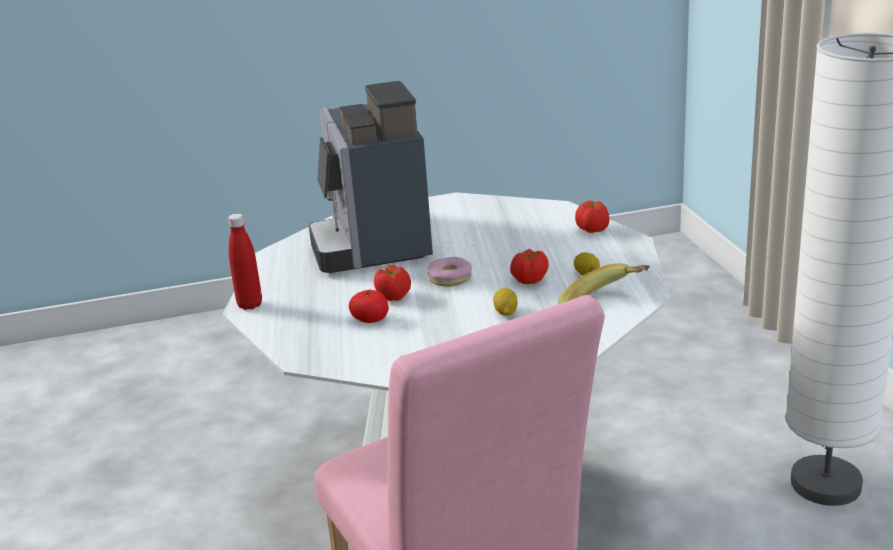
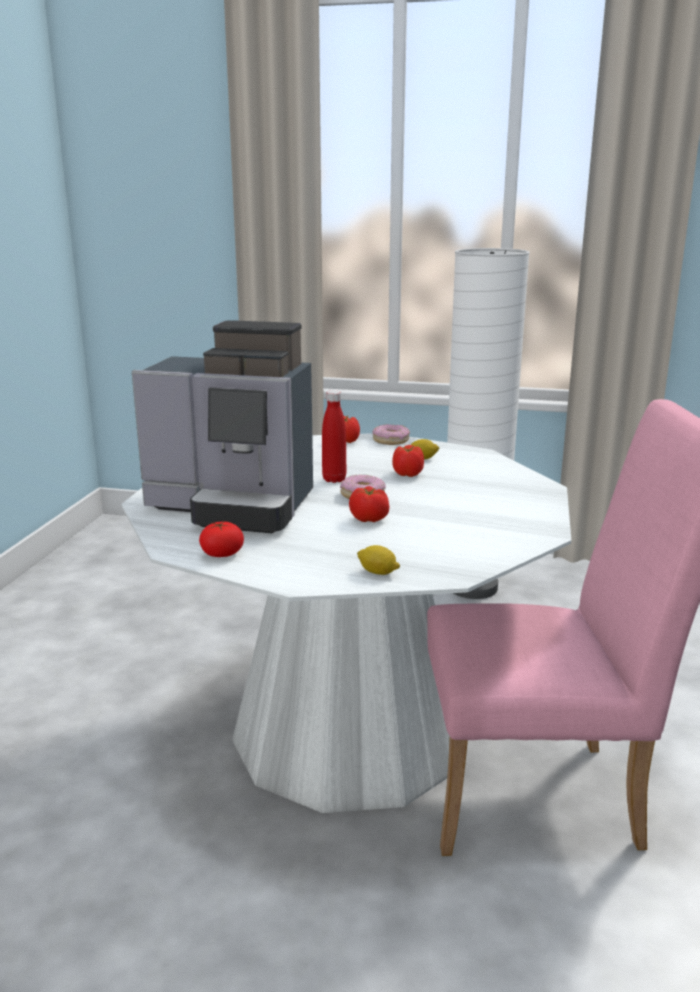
camera: 65 degrees left, 5 degrees down
red bottle [228,214,262,310] -> red bottle moved to [322,390,346,483]
tomato [349,289,389,323] -> tomato moved to [199,521,244,557]
lemon [493,288,518,316] -> lemon moved to [357,545,400,575]
banana [558,263,650,304] -> none
none -> donut [372,424,410,445]

